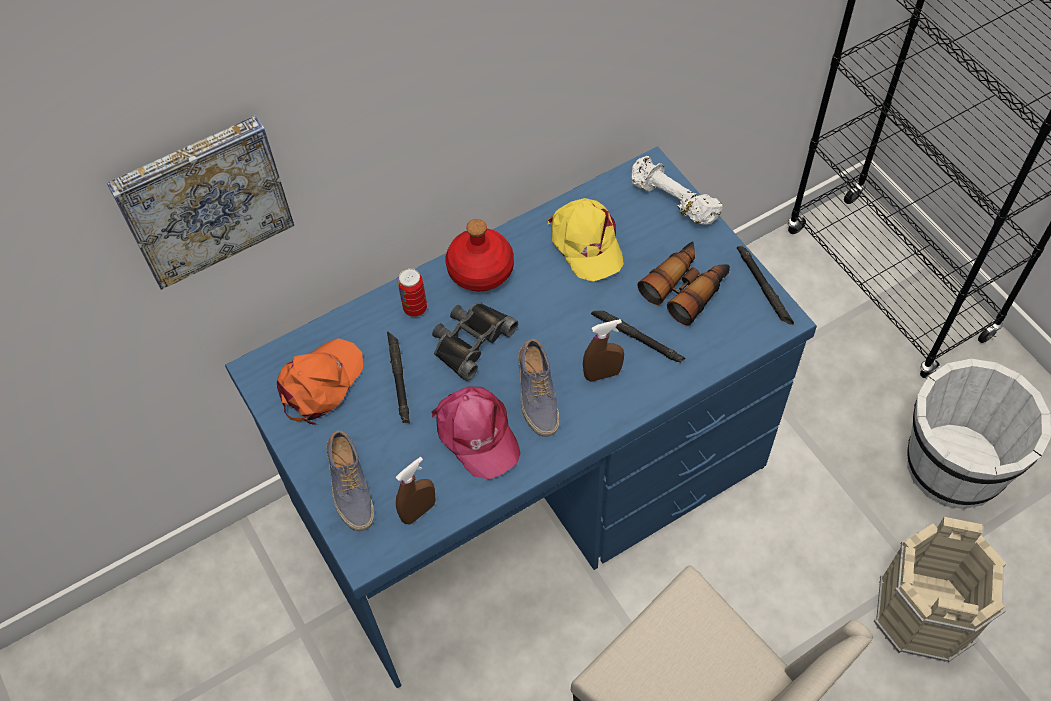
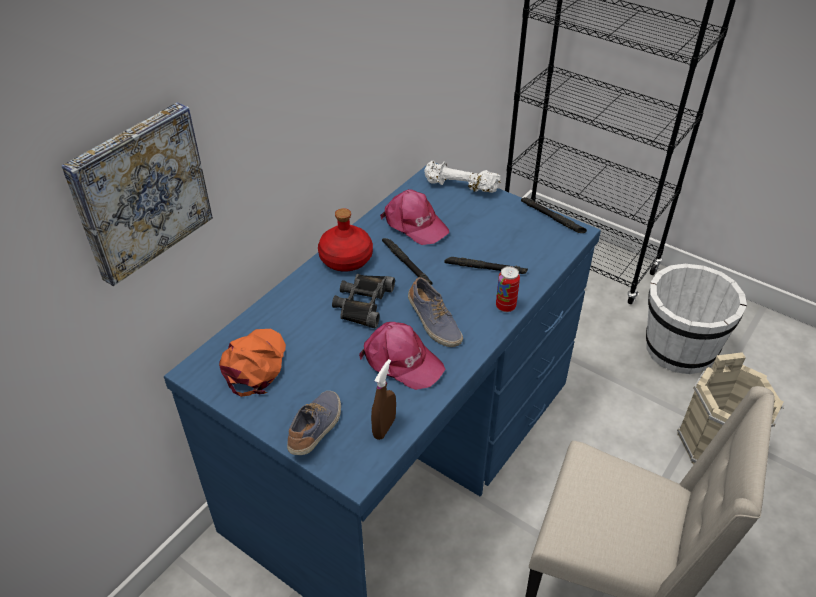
camera: 25 degrees left, 15 degrees down
shoe [326,431,374,531] -> shoe turned 120 degrees counterclockwise [287,391,341,455]
black flashlight [387,332,410,423] -> black flashlight moved to [382,238,433,285]
can [398,268,427,317] -> can moved to [496,266,520,312]
yellow cap [548,198,624,282] -> pink cap [380,189,449,245]
brown spray bottle [583,319,624,382] -> none
binoculars [637,242,730,325] -> none

